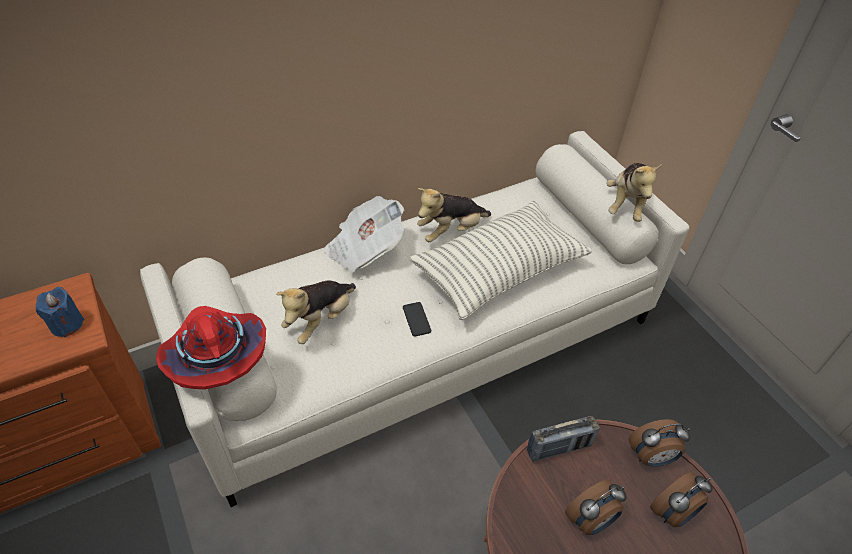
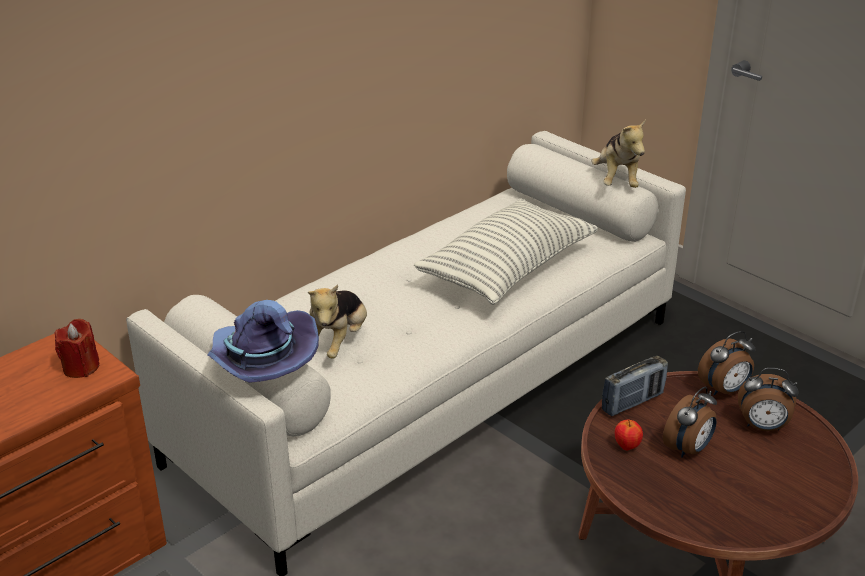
camera: 15 degrees left, 15 degrees down
blue candle [36,287,85,337] -> red candle [54,319,99,378]
red hat [156,306,266,390] -> purple hat [208,300,319,383]
newspaper [324,196,404,273] -> none
phone [403,302,431,336] -> none
plush toy [417,188,491,242] -> none
alarm clock [650,472,713,527] -> alarm clock turned 60 degrees clockwise [738,368,799,431]
none -> apple [615,420,643,451]

